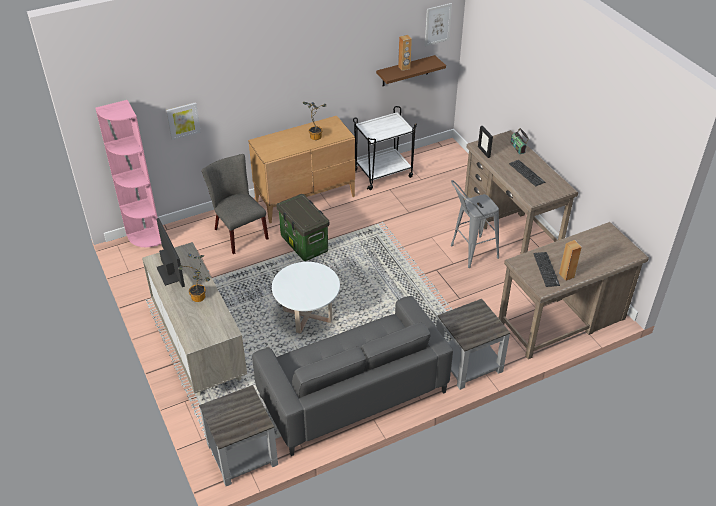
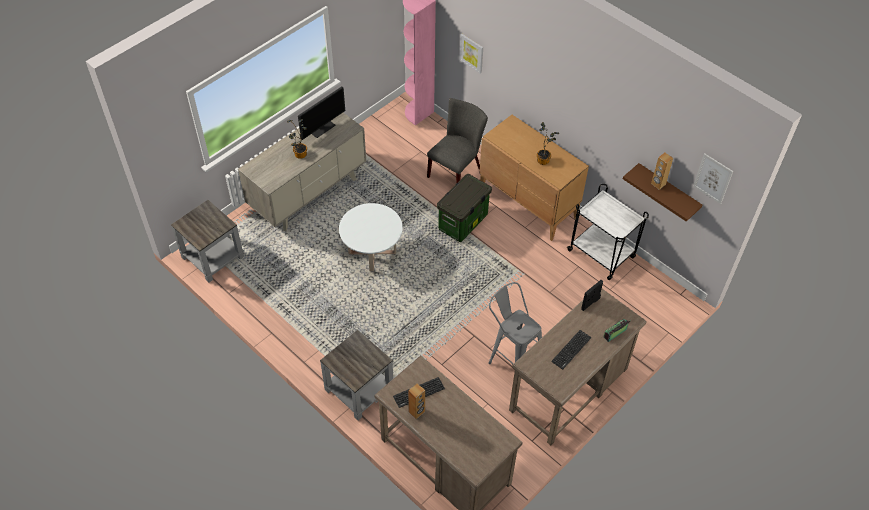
camera: 70 degrees right, 10 degrees up
grey sofa [252,296,453,456] -> none

